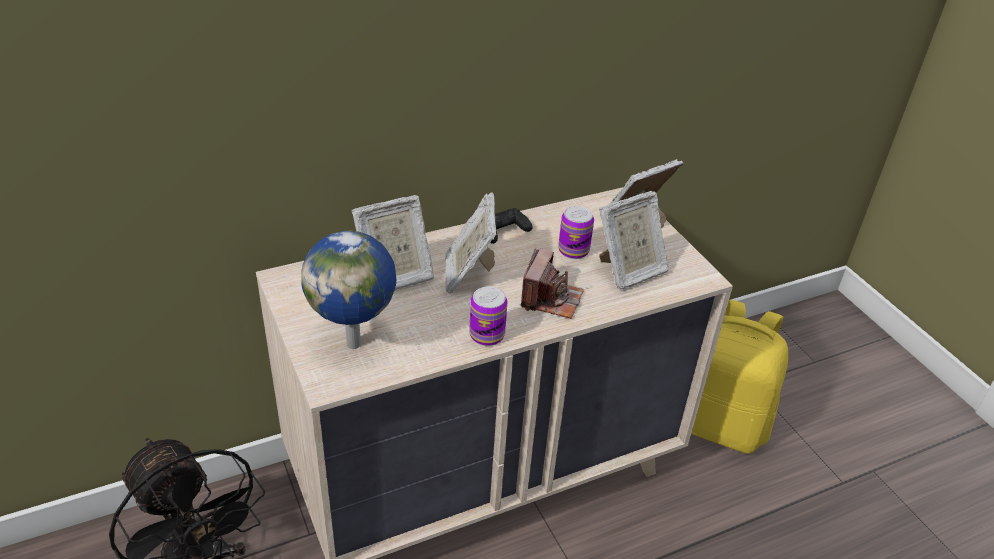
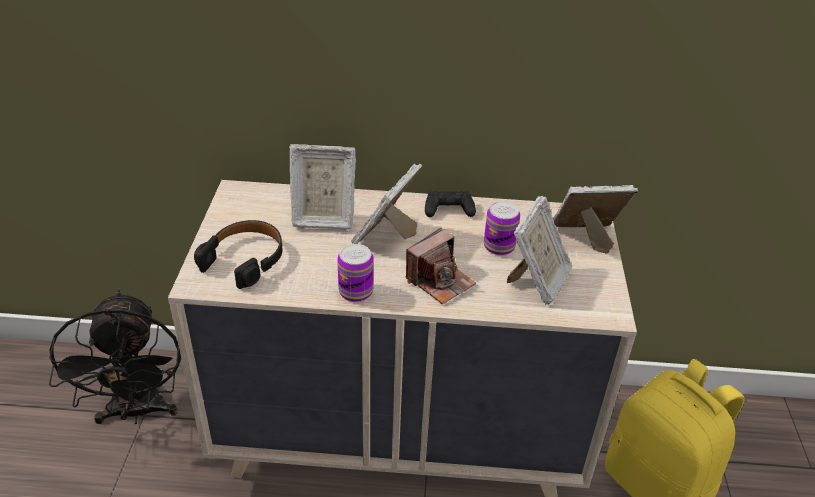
camera: 30 degrees right, 0 degrees up
globe [301,231,396,349] -> black headphones [194,220,283,289]
picture frame [599,191,669,289] -> picture frame turned 60 degrees counterclockwise [507,196,572,305]

